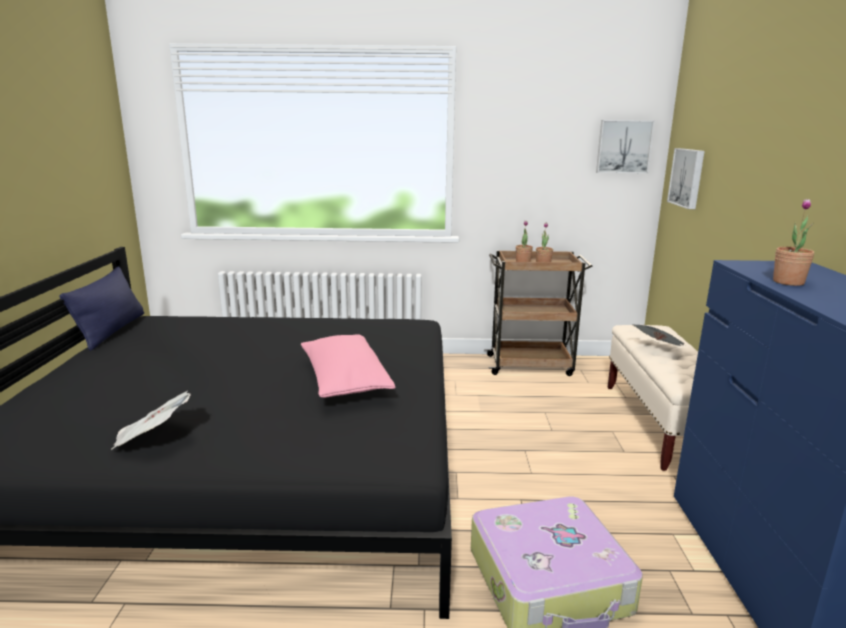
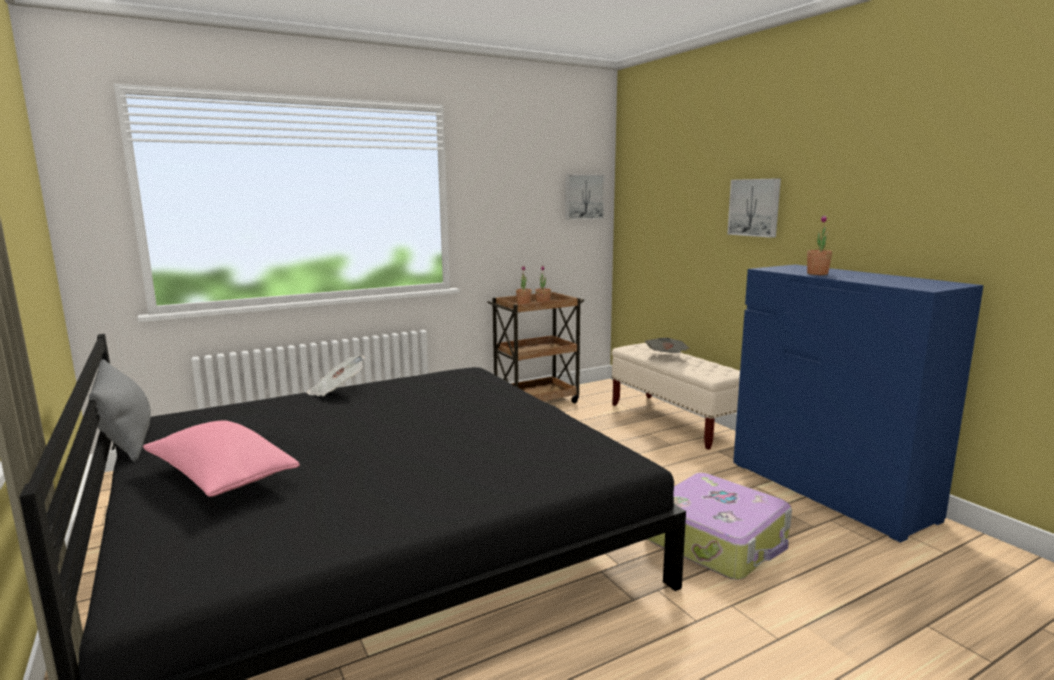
camera: 30 degrees left, 5 degrees down
blue pillow [59,266,144,351] -> grey pillow [89,359,151,462]
newspaper [111,391,191,450] -> newspaper moved to [307,355,365,397]
pink pillow [301,334,396,398] -> pink pillow moved to [143,420,300,497]
picture [667,148,705,209] -> picture moved to [727,178,781,238]

